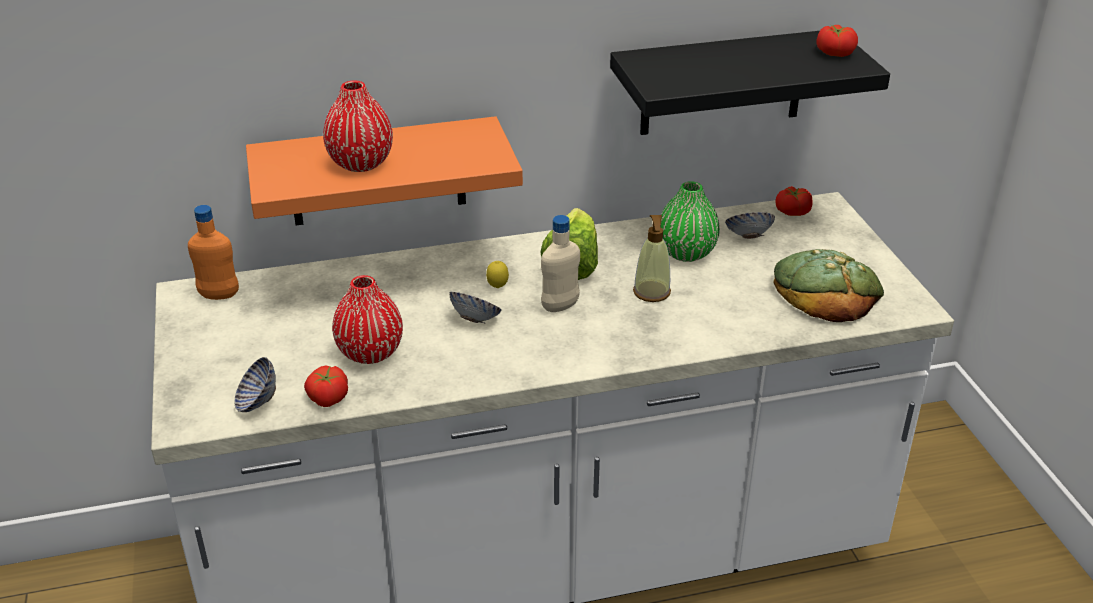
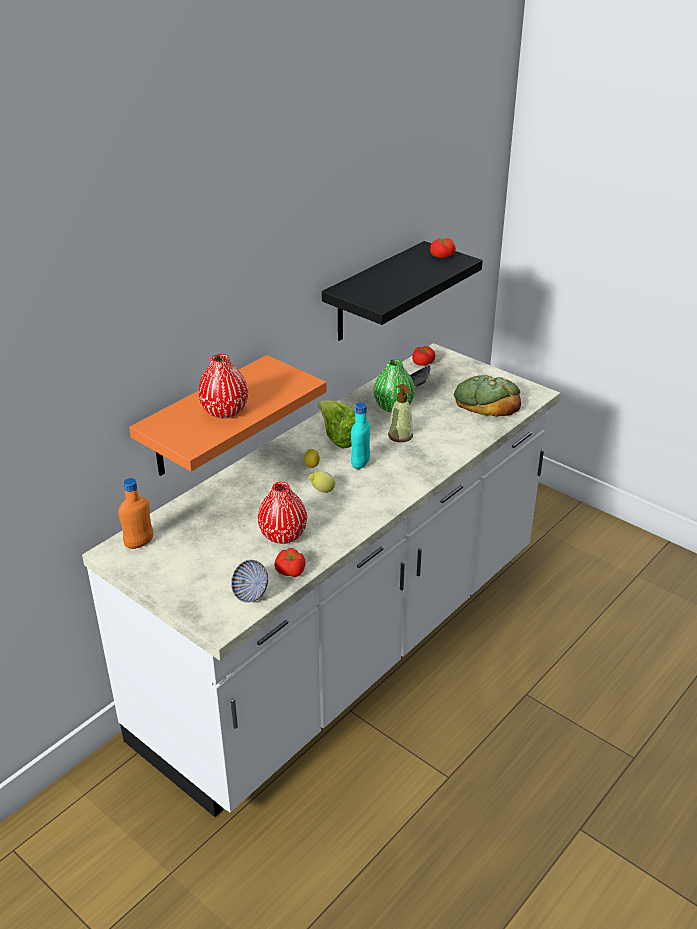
camera: 35 degrees left, 0 degrees up
bowl [450,292,501,323] -> lemon [309,471,335,493]
beige bottle [541,215,580,312] -> turquoise bottle [351,402,370,469]

